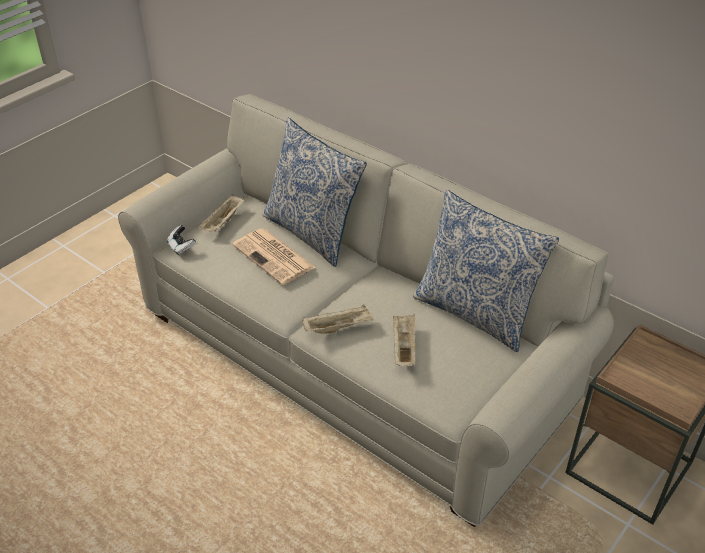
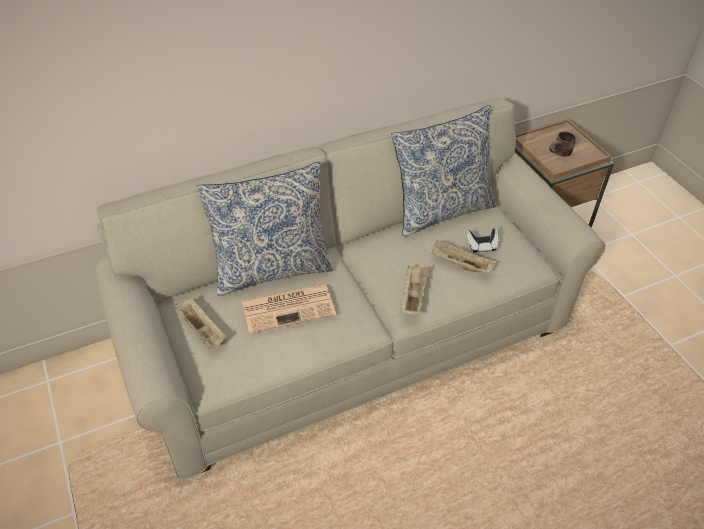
camera: 65 degrees left, 5 degrees up
game controller [167,225,196,255] -> game controller moved to [466,228,499,253]
none -> brown mug [549,131,576,157]

